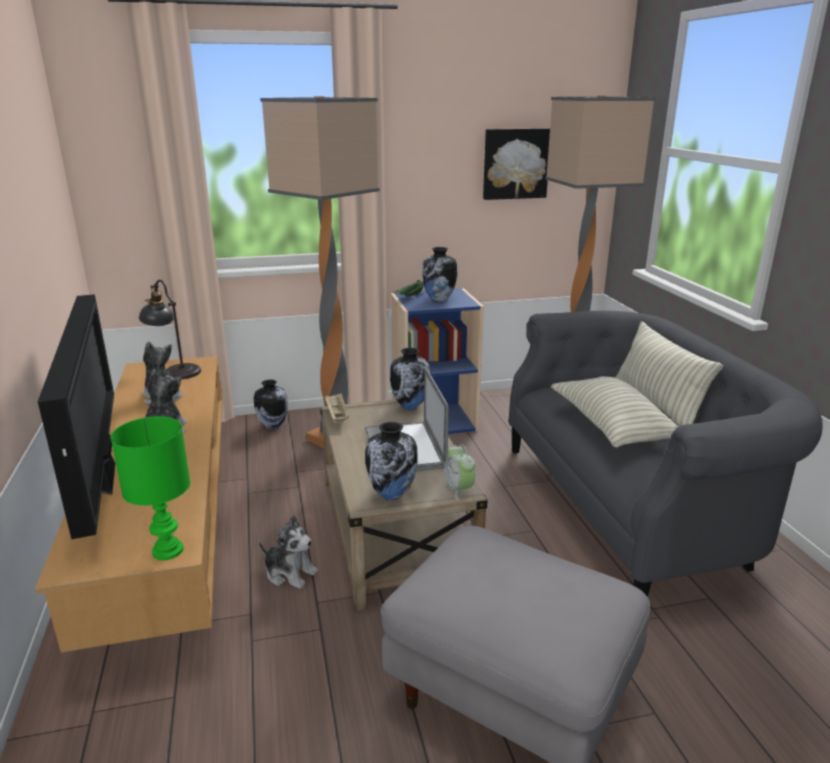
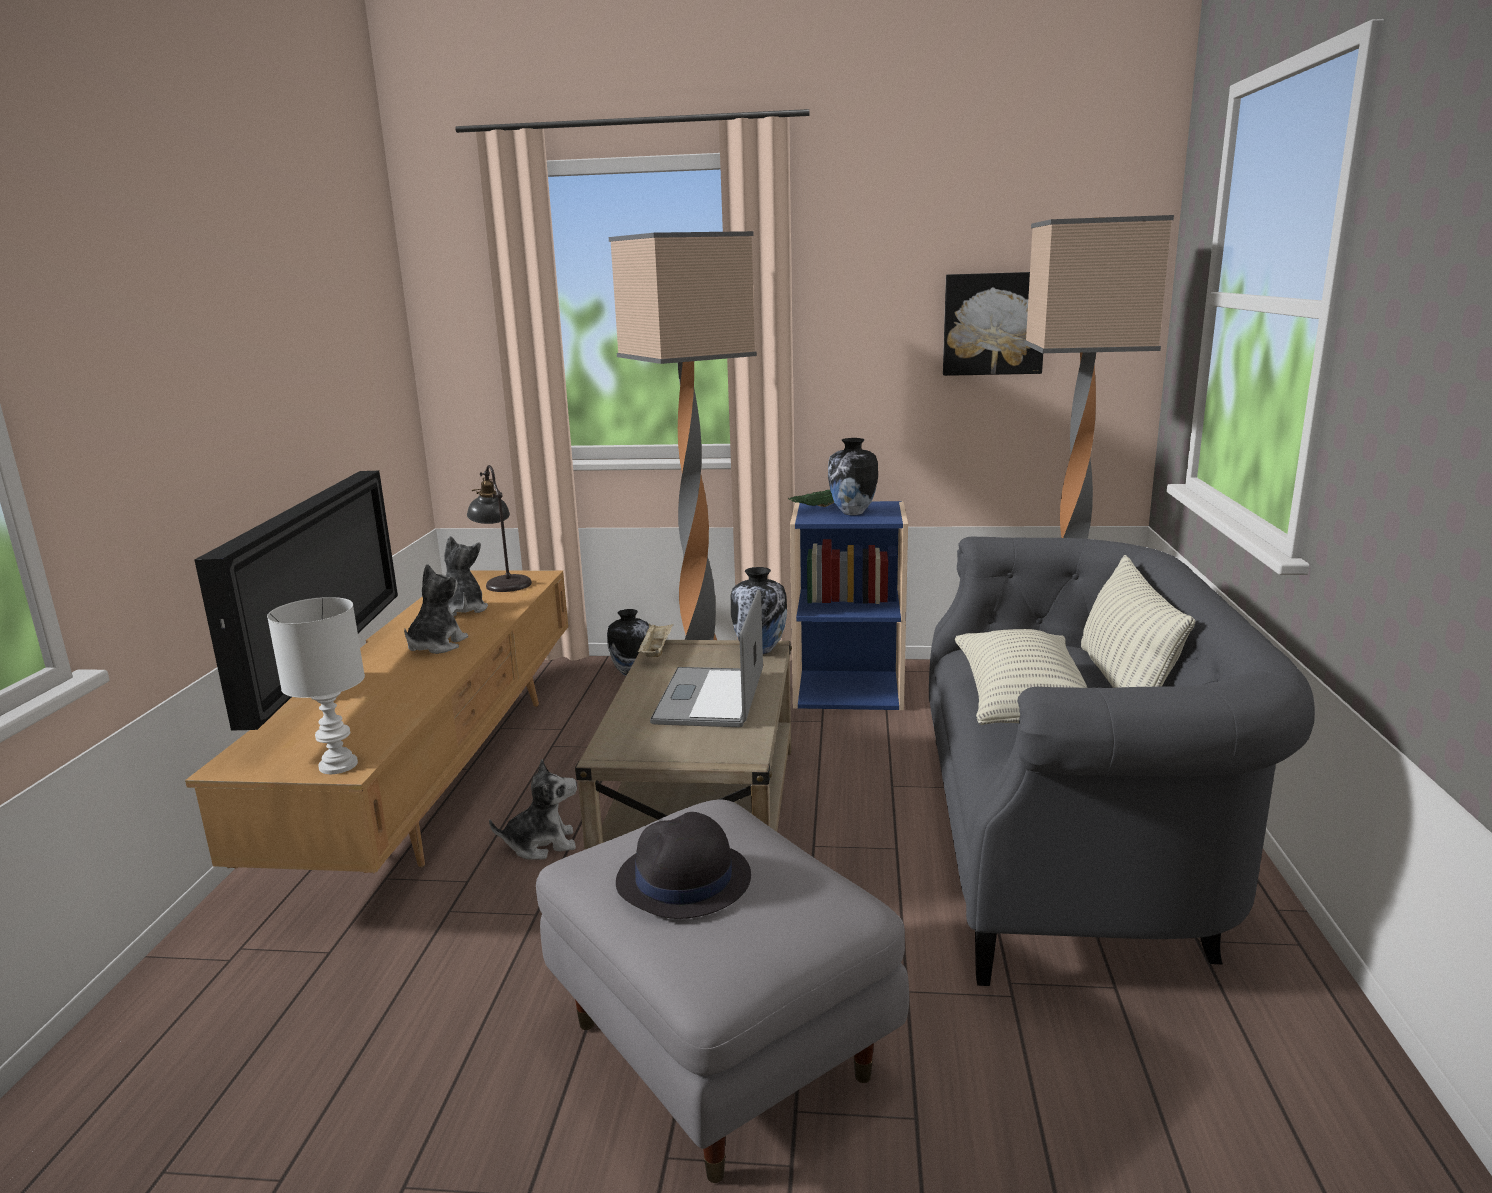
camera: 20 degrees right, 5 degrees down
green table lamp [110,416,190,560] -> white table lamp [267,597,365,774]
plush toy [259,515,318,589] -> plush toy turned 60 degrees counterclockwise [489,759,577,860]
vase [365,422,418,500] -> none
alarm clock [444,444,475,501] -> none
none -> black hat [616,812,751,919]

